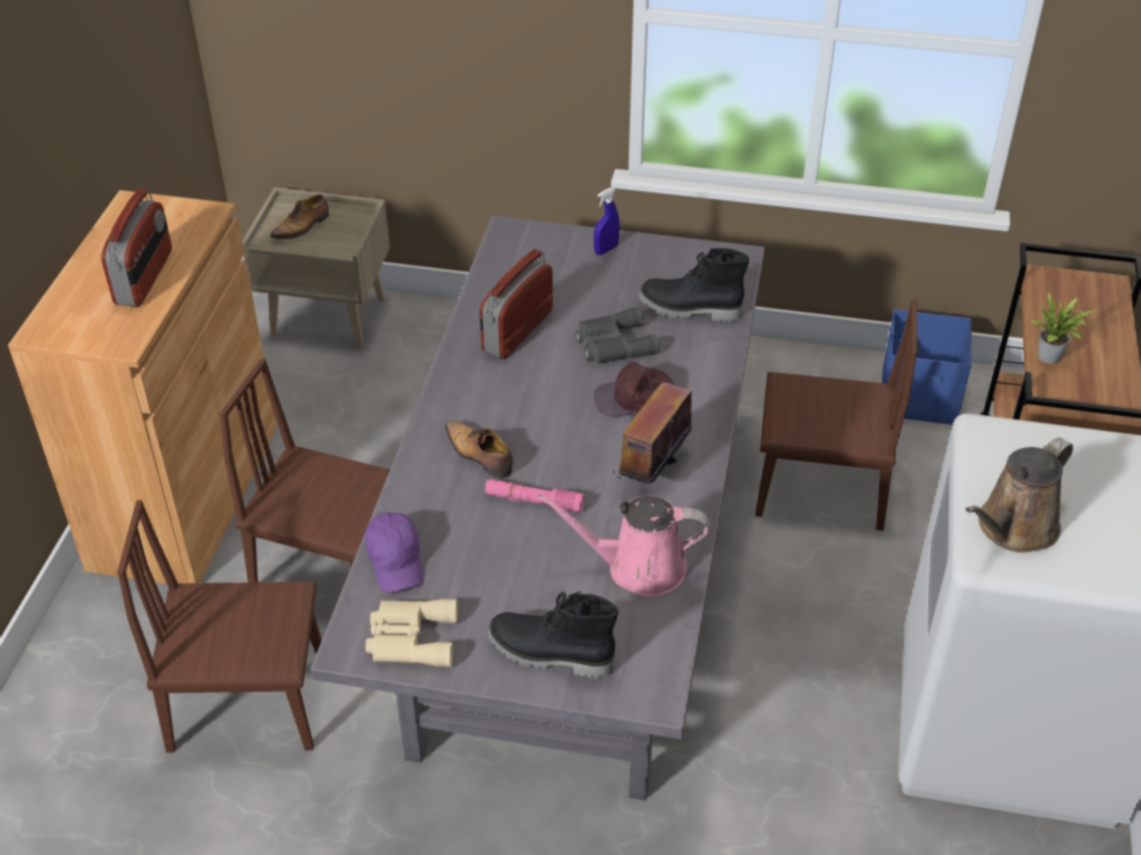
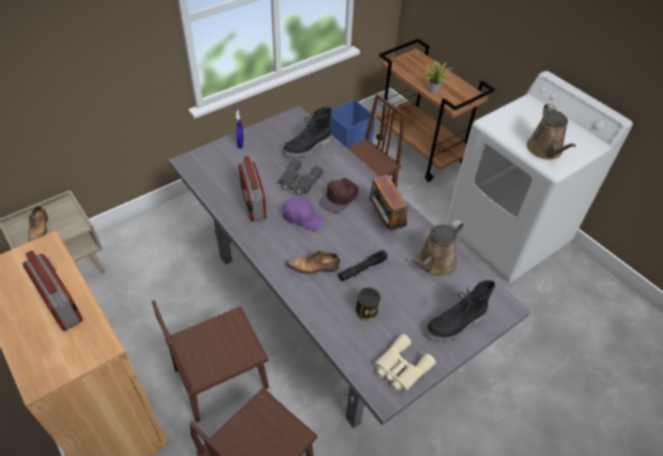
camera: 50 degrees left, 5 degrees up
purple cap [365,512,423,593] -> purple cap moved to [283,196,325,231]
pink flashlight [485,479,585,512] -> black flashlight [339,250,388,281]
pink watering can [537,494,709,597] -> brown watering can [406,219,464,276]
none -> can [356,288,381,321]

